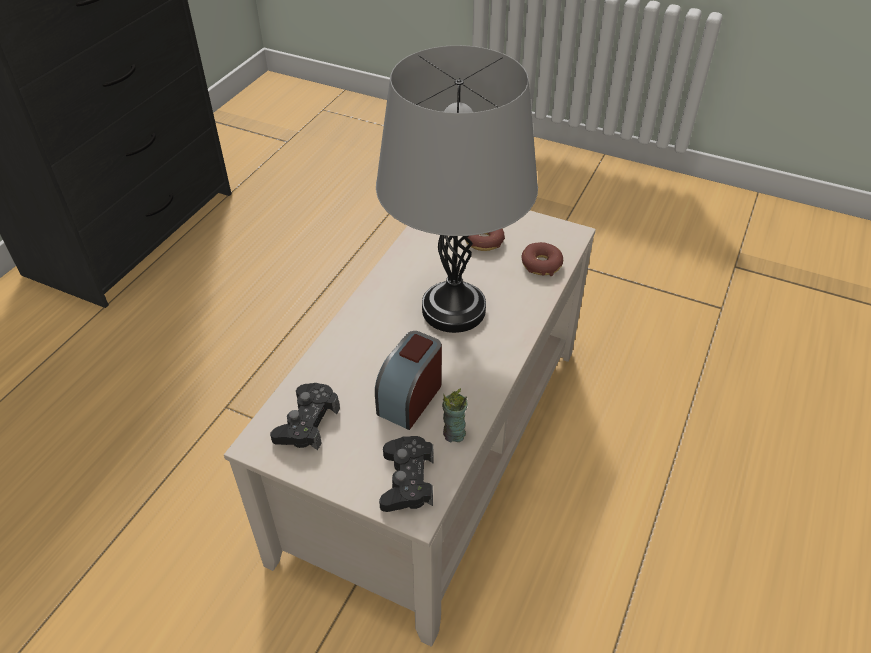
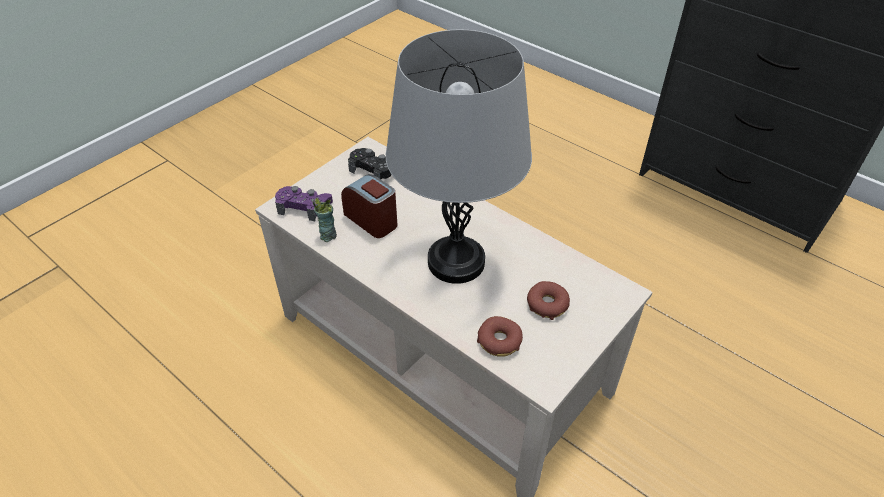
camera: 105 degrees right, 0 degrees up
black game controller [379,436,433,512] -> purple game controller [275,186,333,221]

